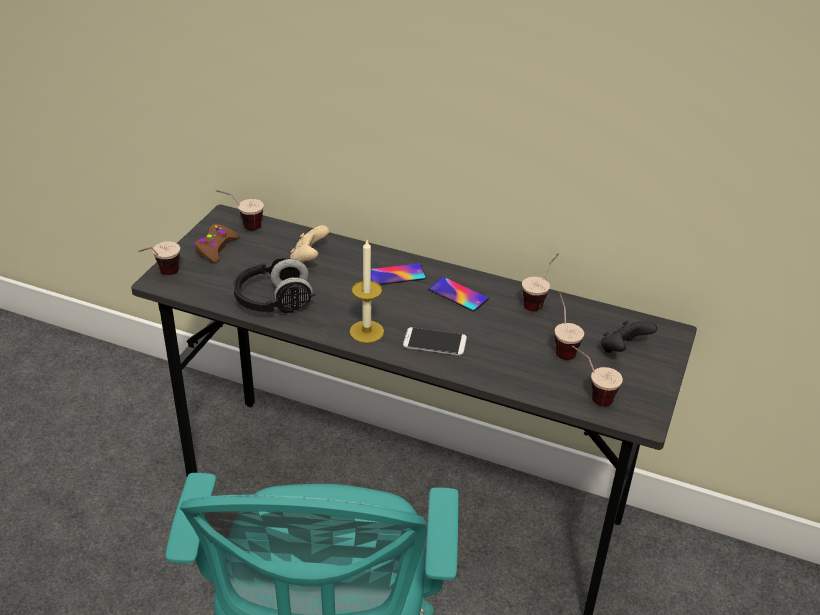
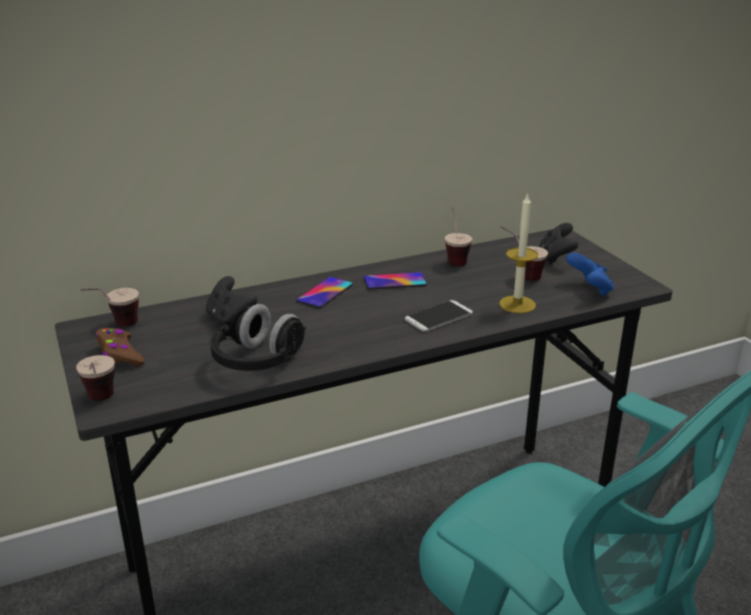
camera: 45 degrees left, 10 degrees down
beige game controller [290,225,329,263] -> black game controller [206,276,257,327]
candle [350,240,384,343] -> candle moved to [499,193,538,314]
cup [572,346,623,406] -> blue game controller [566,253,614,296]

